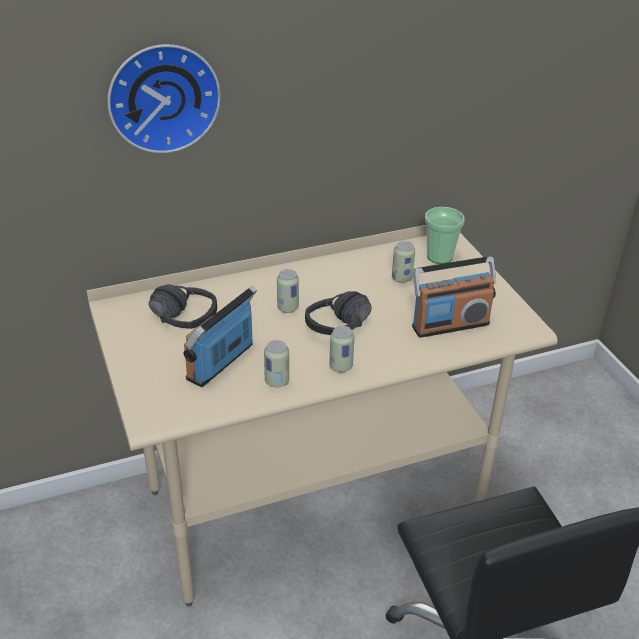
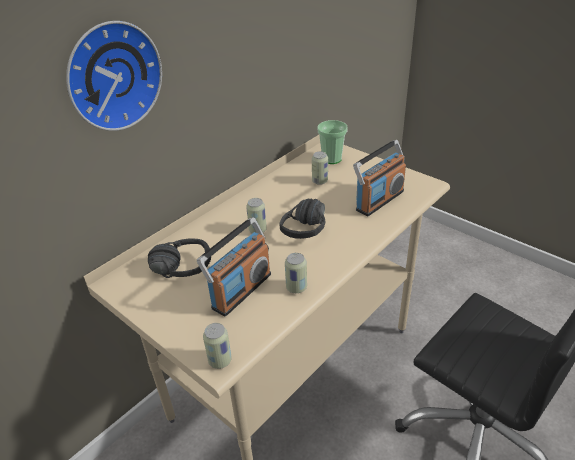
camera: 25 degrees left, 0 degrees up
radio [184,286,257,387] -> radio turned 150 degrees counterclockwise [197,217,271,316]
can [329,326,354,372] -> can moved to [203,323,232,369]

